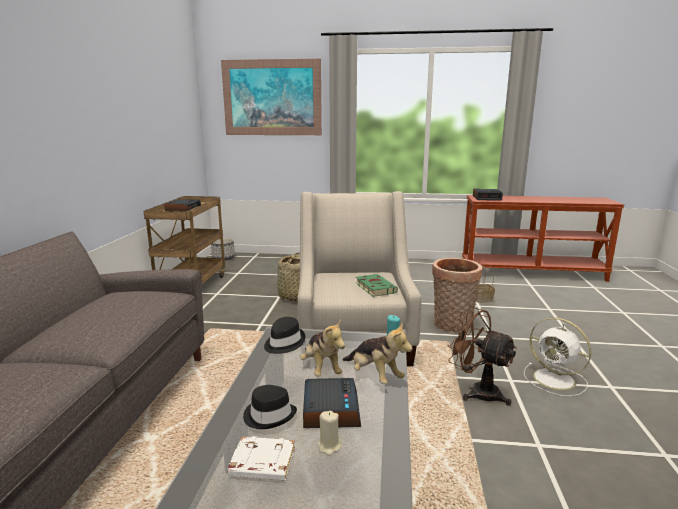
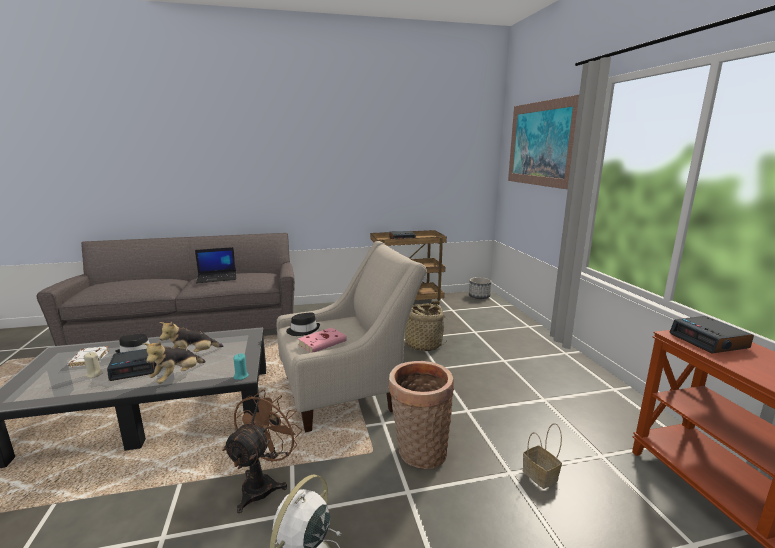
camera: 70 degrees right, 0 degrees up
black hat [264,317,306,354] -> black hat moved to [286,312,320,336]
green book [356,274,398,297] -> pink book [298,327,347,353]
none -> laptop [195,247,236,283]

